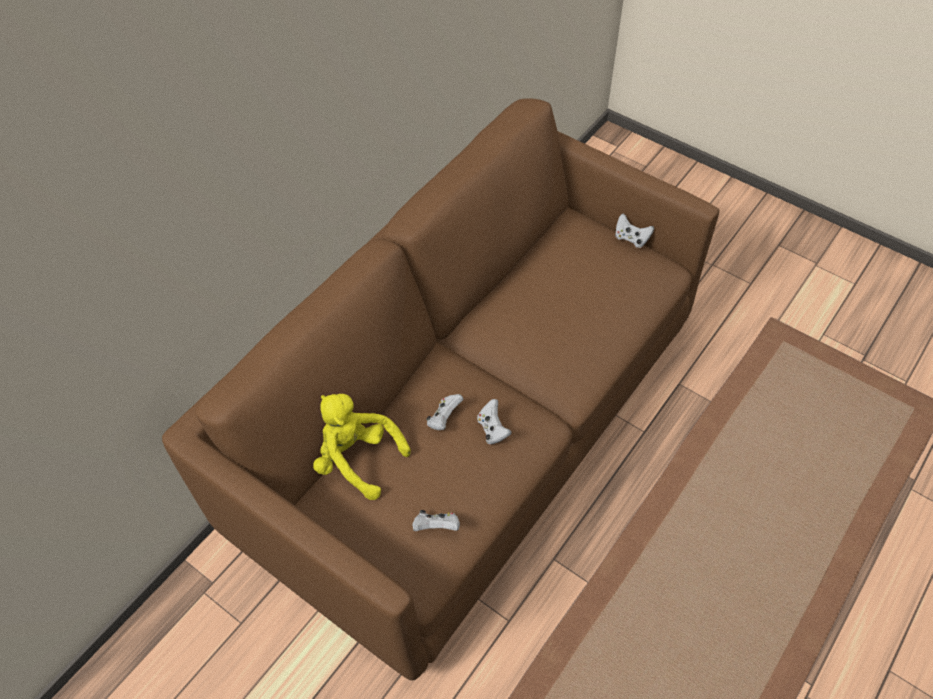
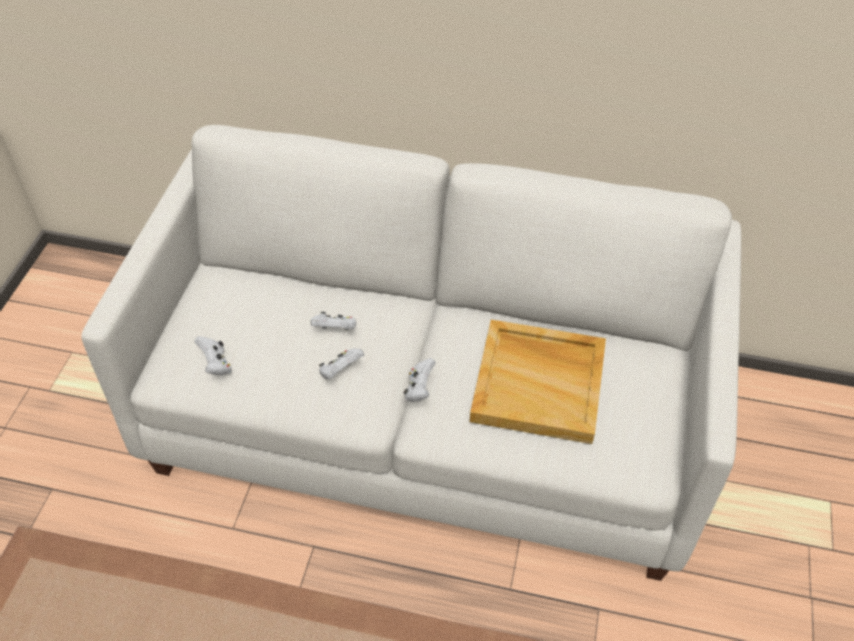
camera: 65 degrees right, 5 degrees down
brown sofa [162,98,720,680] -> white sofa [82,125,741,581]
yellow plush toy [313,394,411,500] -> none
white game controller [615,213,654,248] -> white game controller moved to [403,358,436,402]
none -> beige tray [470,320,606,444]

